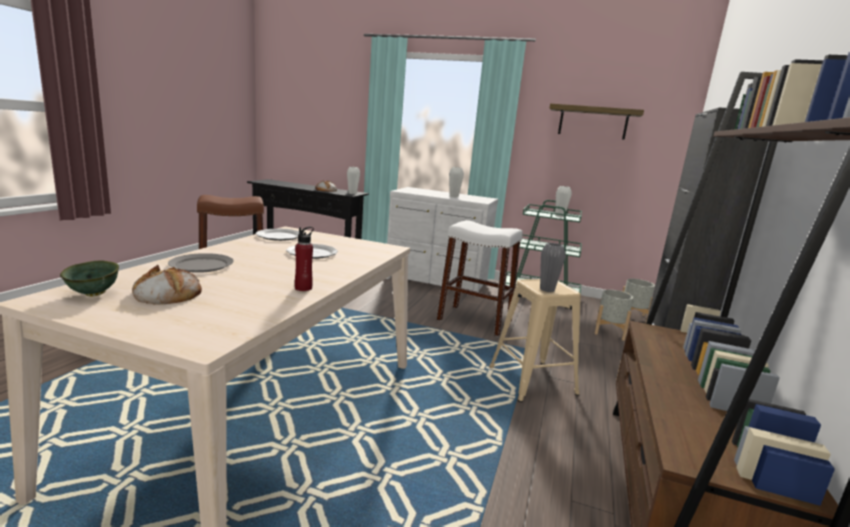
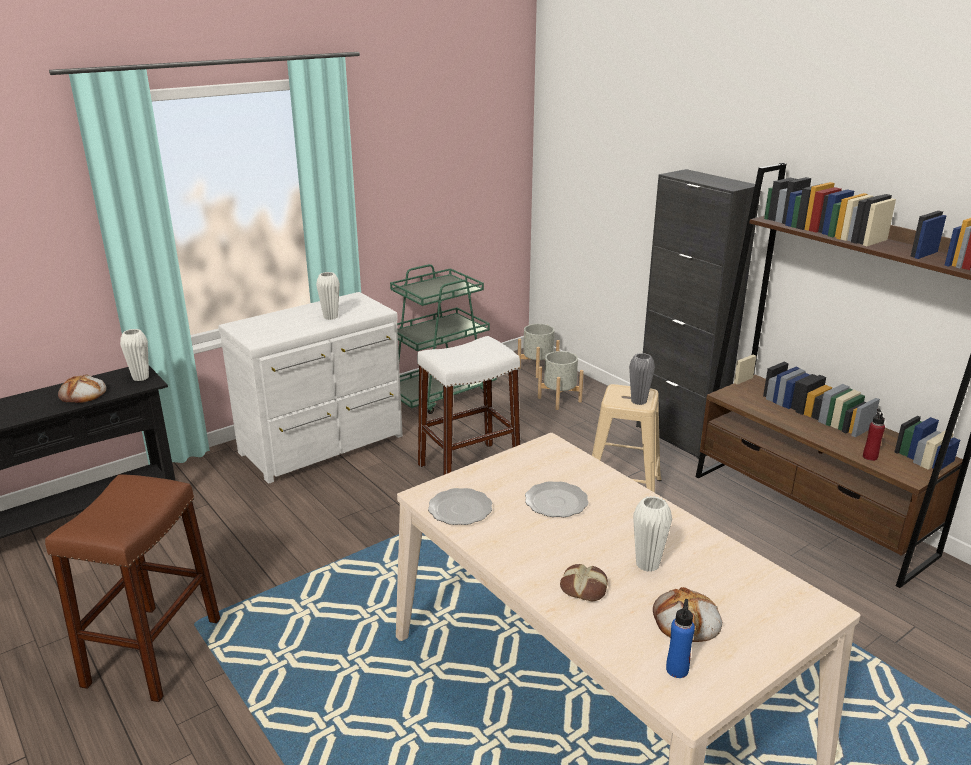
camera: 55 degrees left, 10 degrees up
green bowl [60,261,119,296] -> blue bottle [666,599,695,678]
grey plate [168,253,234,273] -> bread [560,564,608,601]
red bottle [295,227,314,291] -> red bottle moved to [863,409,885,461]
shelf [549,104,644,140] -> none
white vase [555,186,572,217] -> white vase moved to [633,496,672,572]

